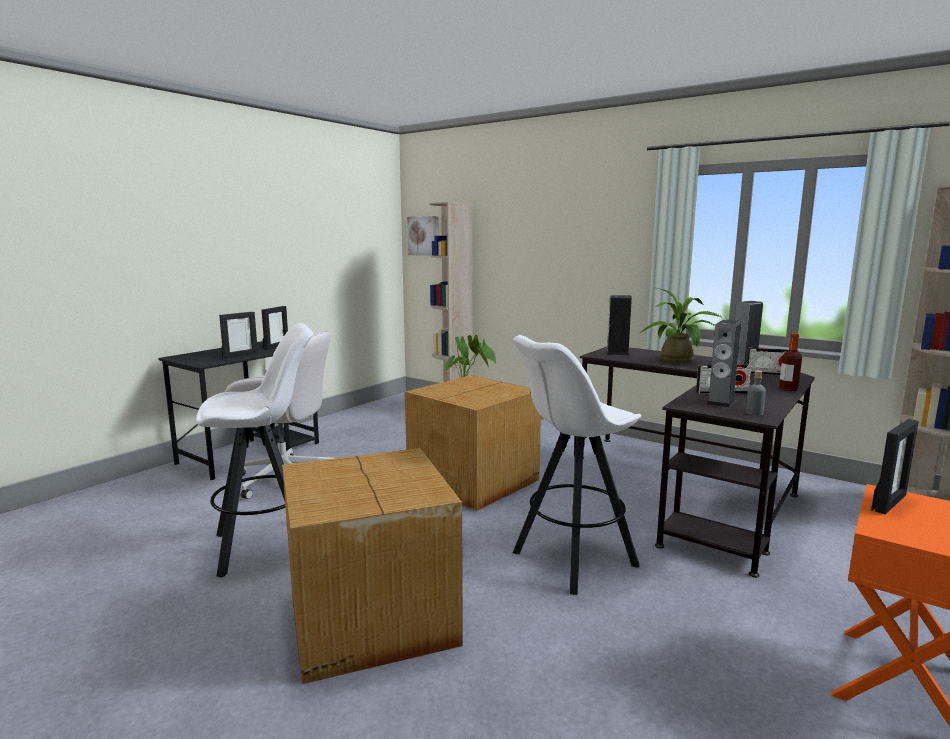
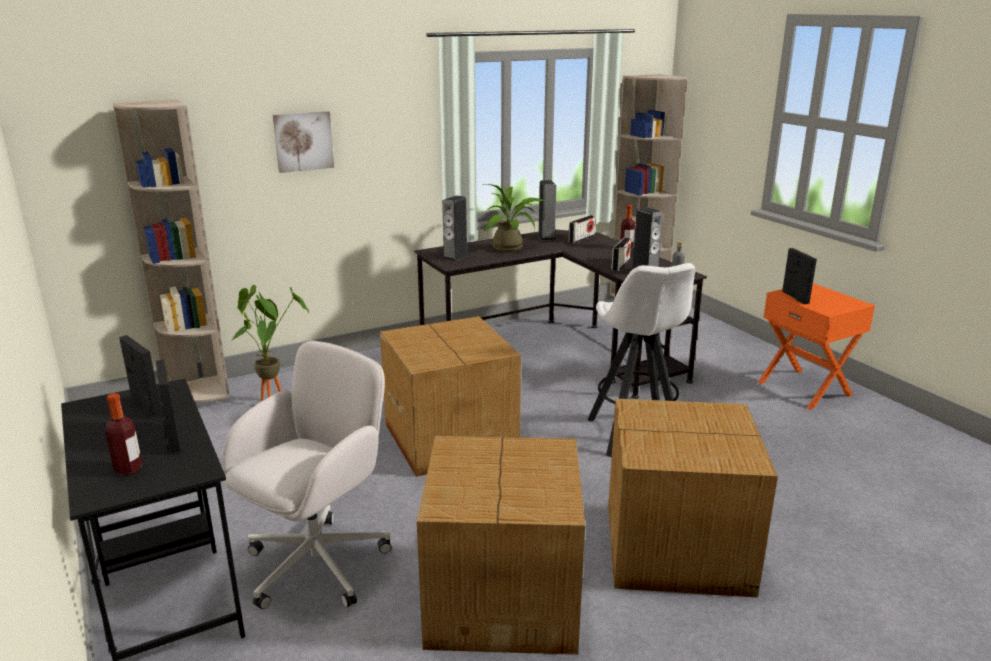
camera: 65 degrees left, 10 degrees up
white stool [196,323,314,577] -> cardboard box [417,436,585,655]
picture [407,216,439,256] -> picture moved to [273,111,334,173]
none -> bottle [105,393,142,475]

